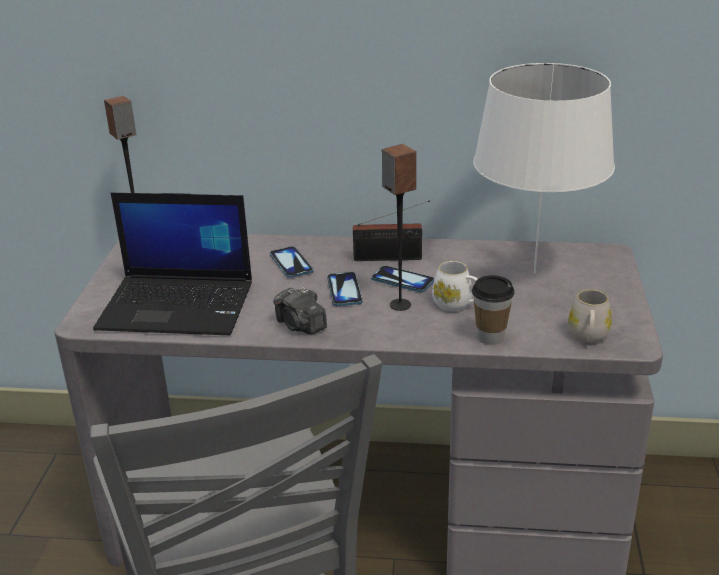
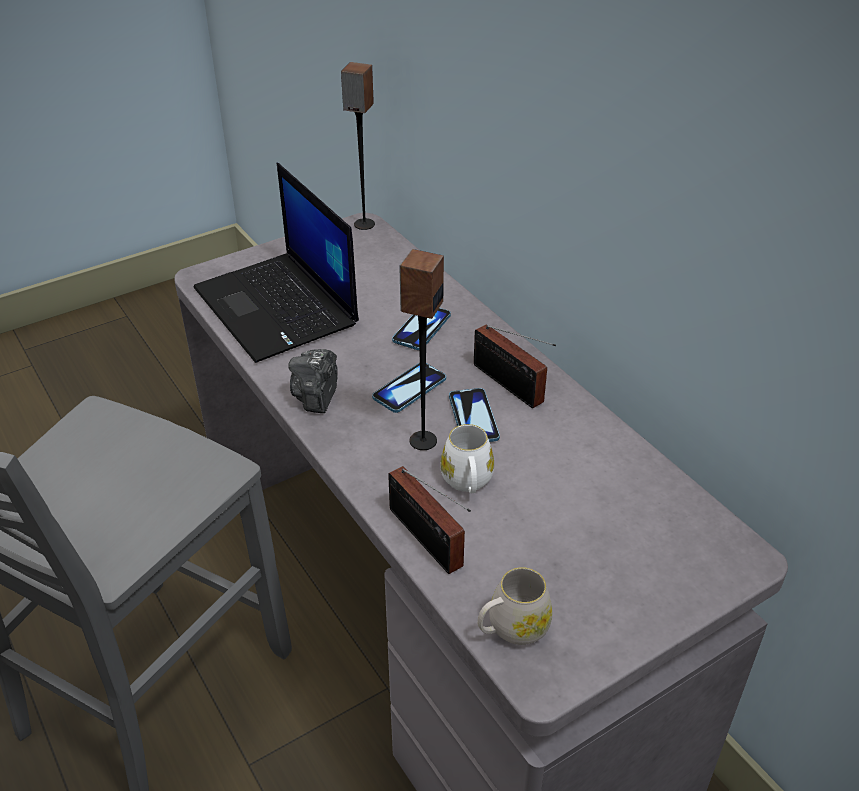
camera: 50 degrees right, 10 degrees up
cup [472,275,515,345] -> radio [388,466,471,574]
white table lamp [473,63,615,273] -> none

